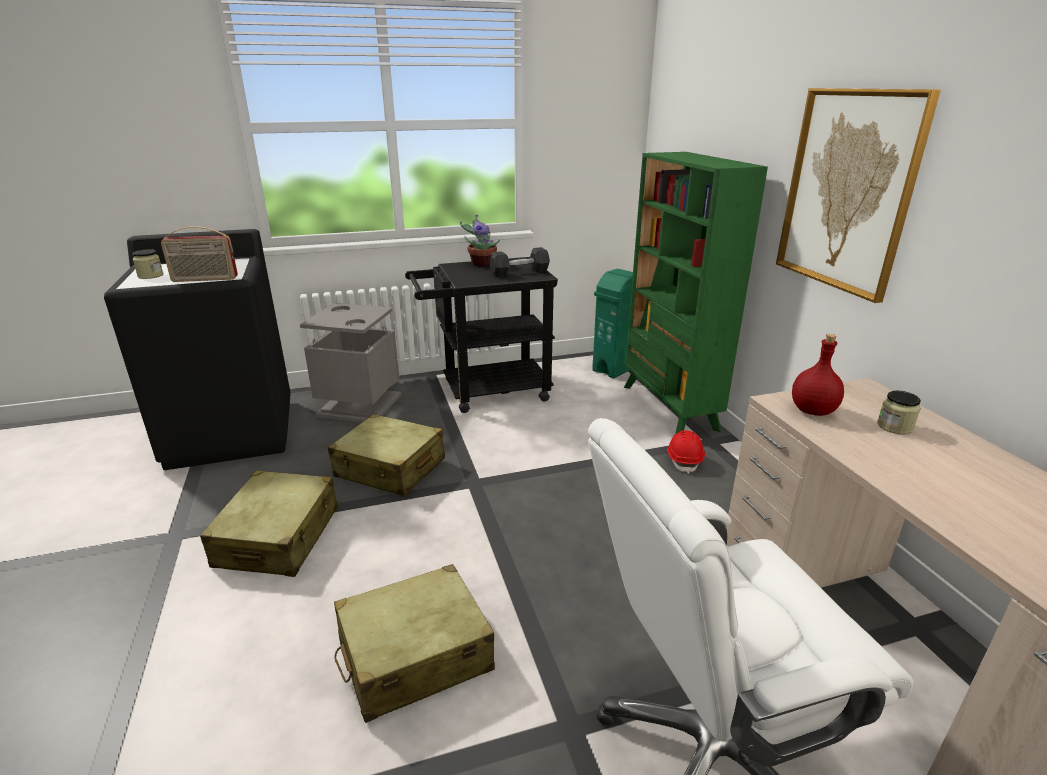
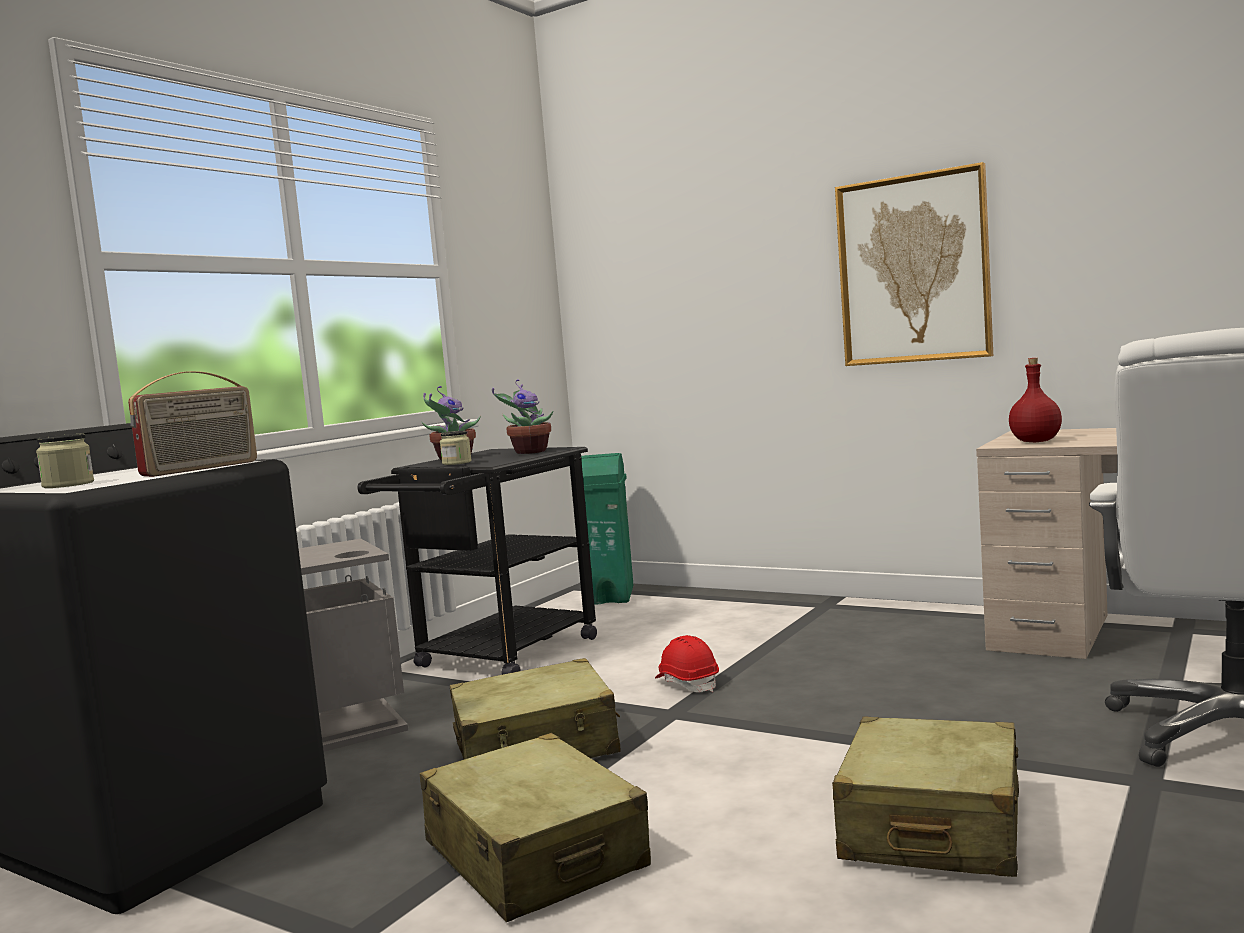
camera: 40 degrees left, 20 degrees down
grey dumbbell [490,247,550,277] -> potted plant [492,379,553,454]
green bookcase [624,152,768,434] -> none
red hard hat [667,430,705,474] -> red hard hat moved to [655,635,719,692]
jar [877,391,921,434] -> jar moved to [440,431,472,465]

